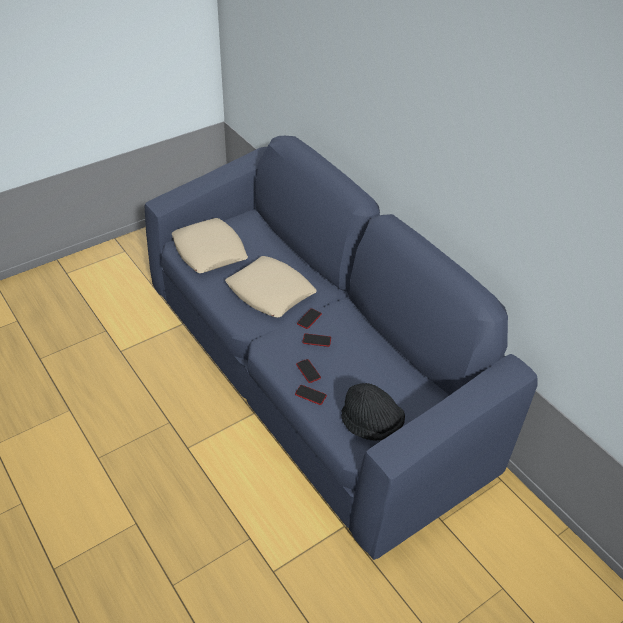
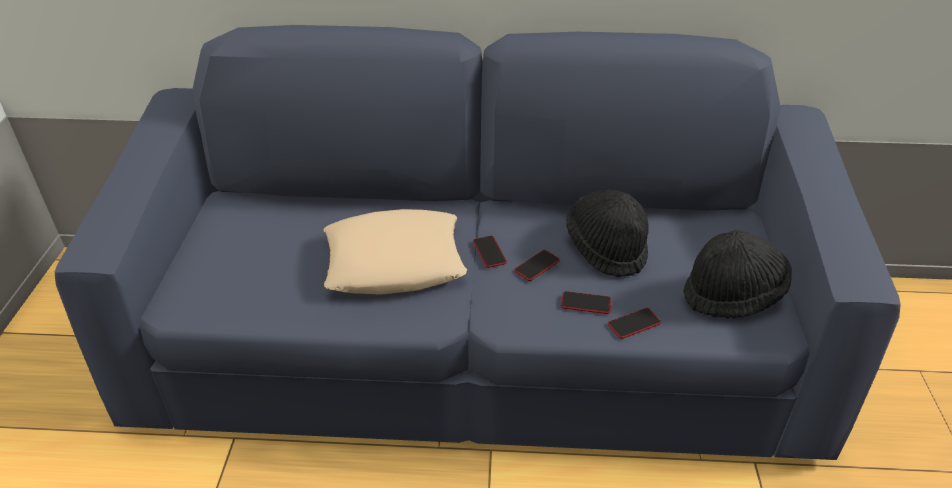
camera: 50 degrees left, 5 degrees down
beige pillow [172,218,248,273] -> none
none -> black hat [566,190,649,277]

